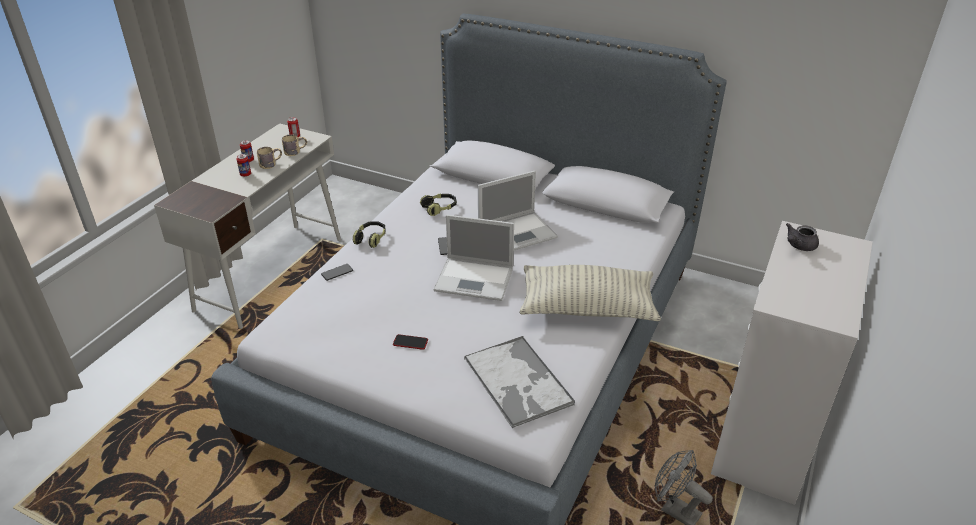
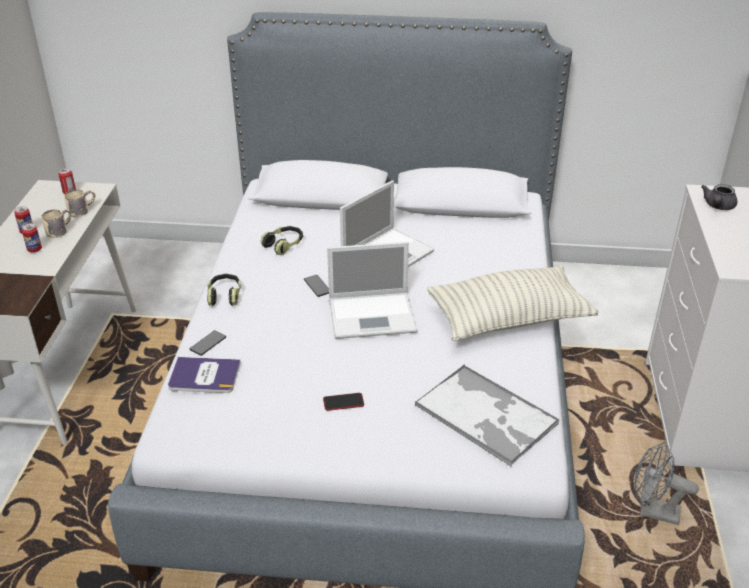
camera: 20 degrees left, 0 degrees up
none -> book [168,357,241,393]

